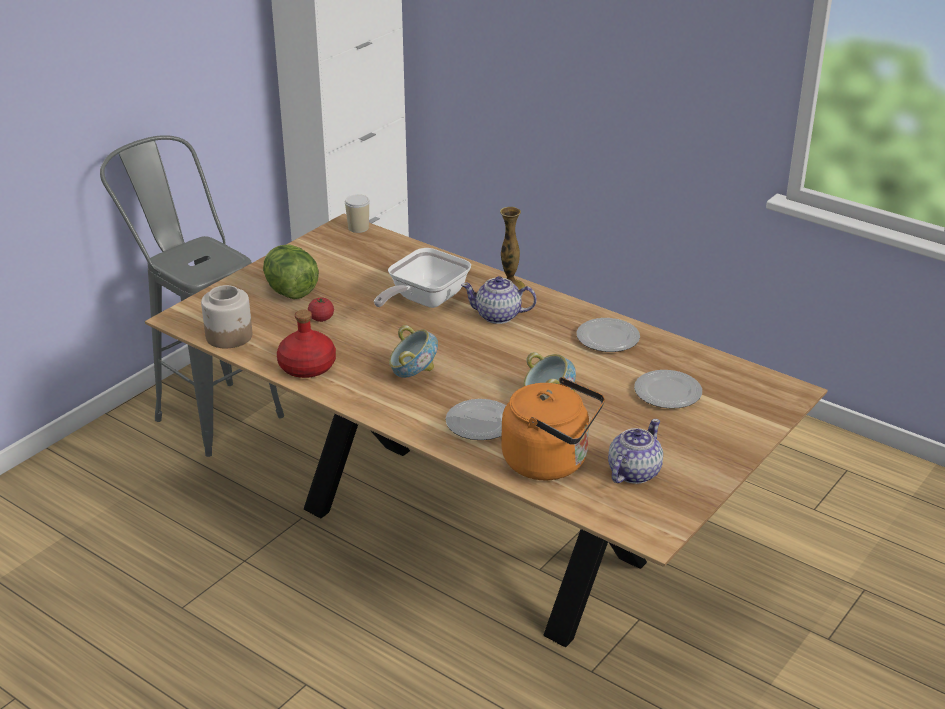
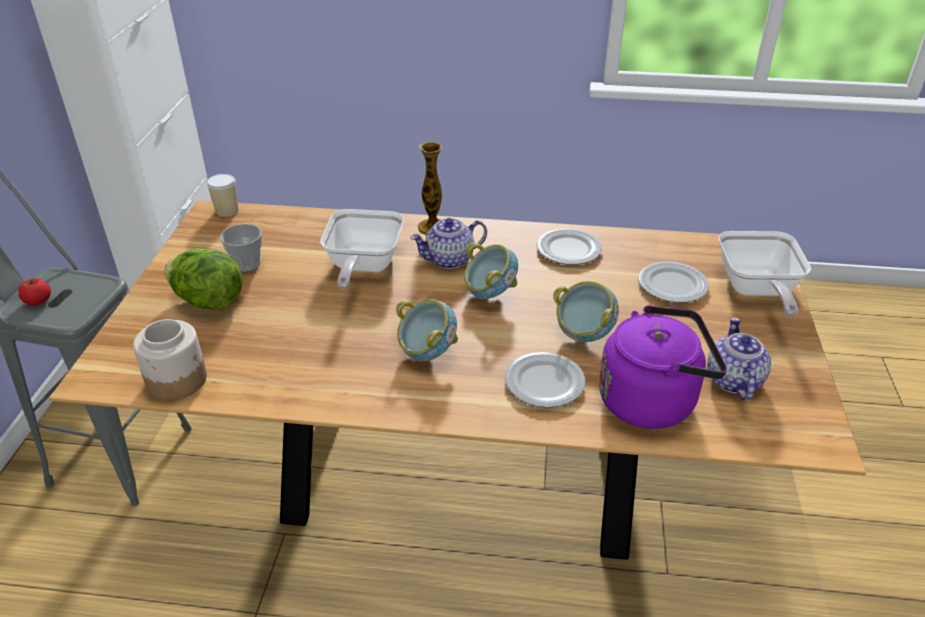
camera: 30 degrees left, 5 degrees up
red bottle [277,310,336,378] -> none
tomato [308,298,334,322] -> tomato moved to [18,278,51,305]
orange kettle [501,377,605,480] -> purple kettle [599,305,727,429]
none -> cup [220,224,262,272]
none -> bowl [464,243,518,299]
none -> frying pan [719,231,811,317]

